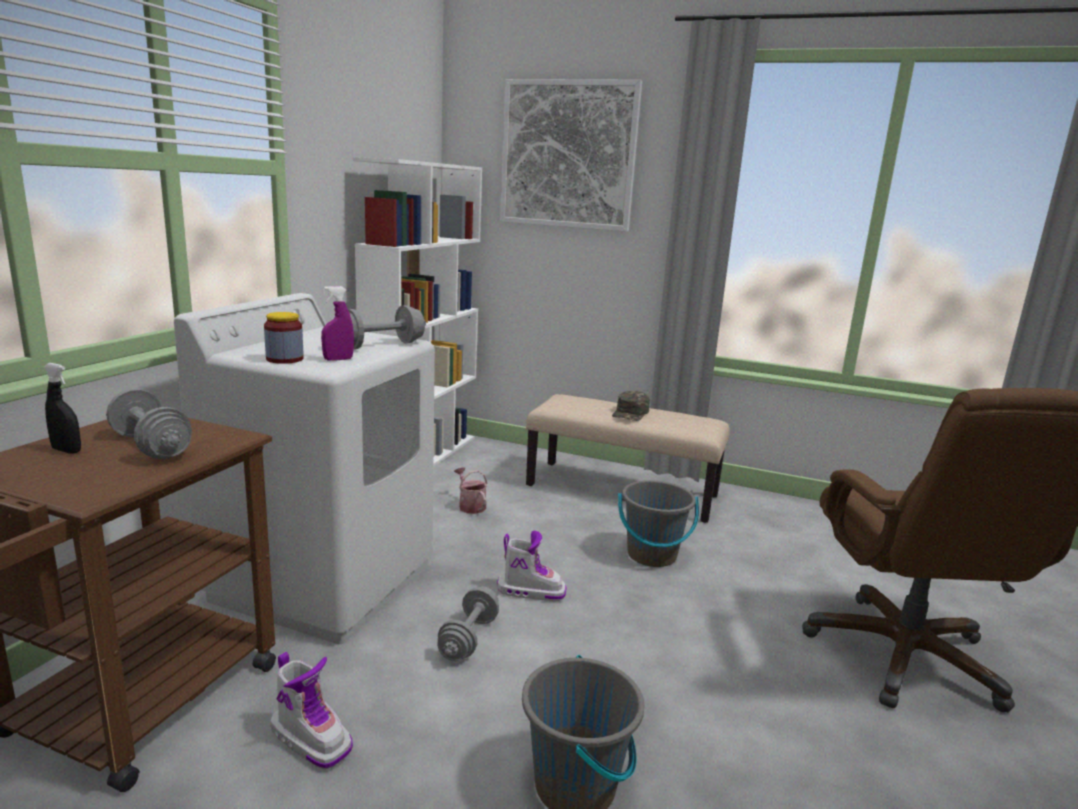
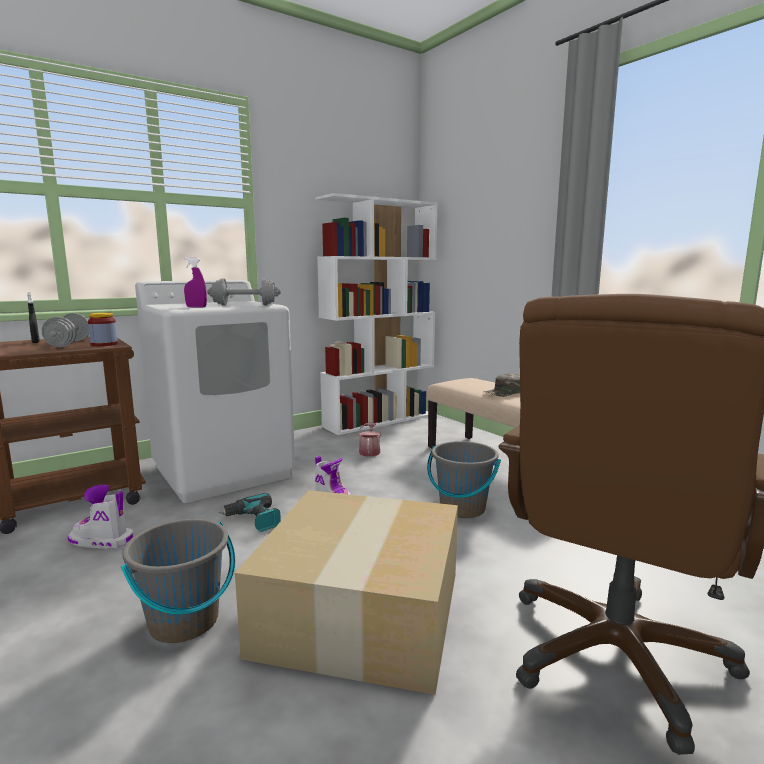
camera: 35 degrees right, 5 degrees down
jar [264,312,304,364] -> jar moved to [88,313,118,346]
boot [270,652,353,770] -> boot turned 120 degrees clockwise [68,485,134,549]
grey dumbbell [437,587,499,661] -> power drill [218,493,281,532]
picture [500,79,642,232] -> none
none -> cardboard box [235,490,458,695]

